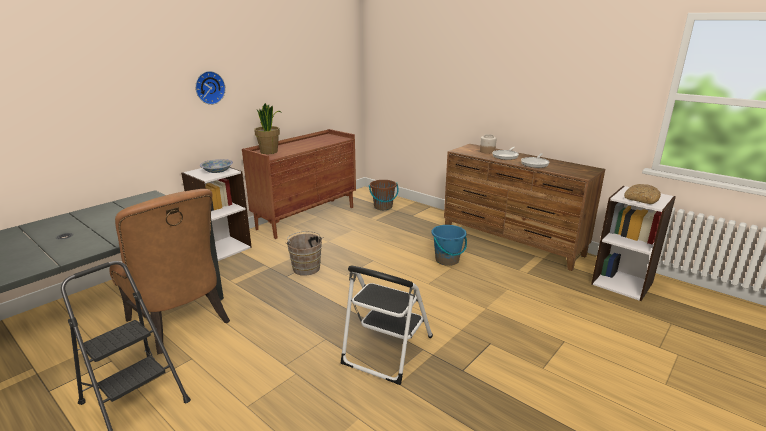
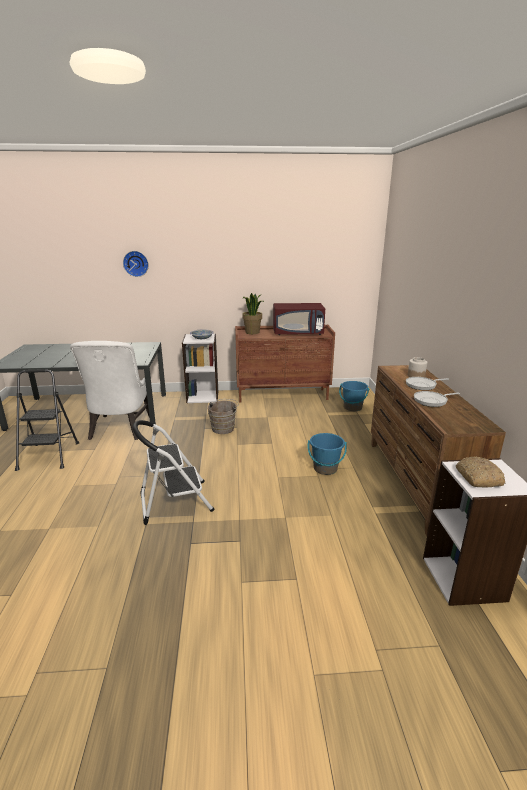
camera: 45 degrees right, 0 degrees up
brown chair [109,189,230,354] -> white chair [70,341,149,440]
wall clock [195,71,226,105] -> wall clock moved to [123,251,149,277]
brown bucket [369,180,399,210] -> blue bucket [339,381,370,411]
none -> red microwave [273,303,325,335]

